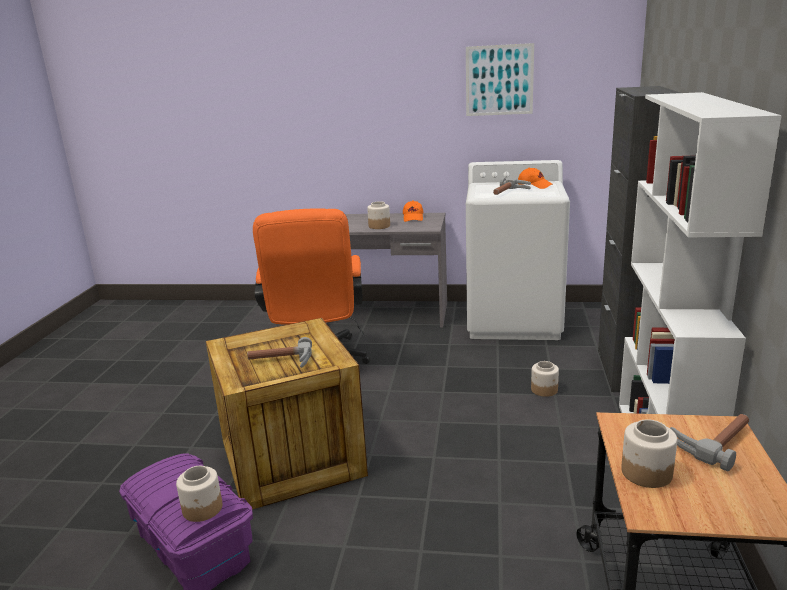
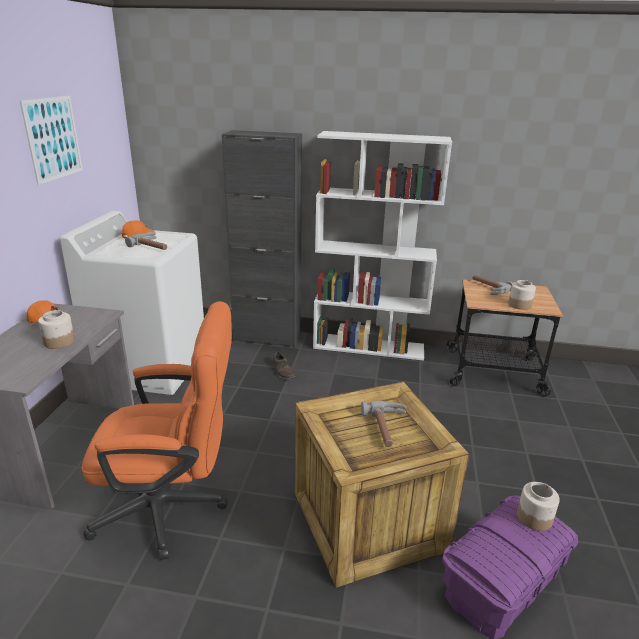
camera: 90 degrees left, 5 degrees up
jar [531,361,559,397] -> brown shoe [273,352,296,379]

